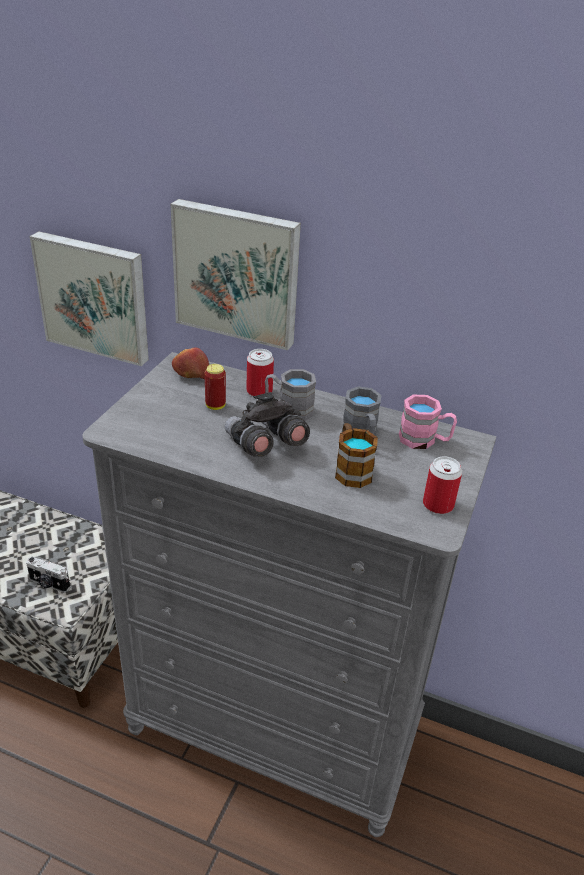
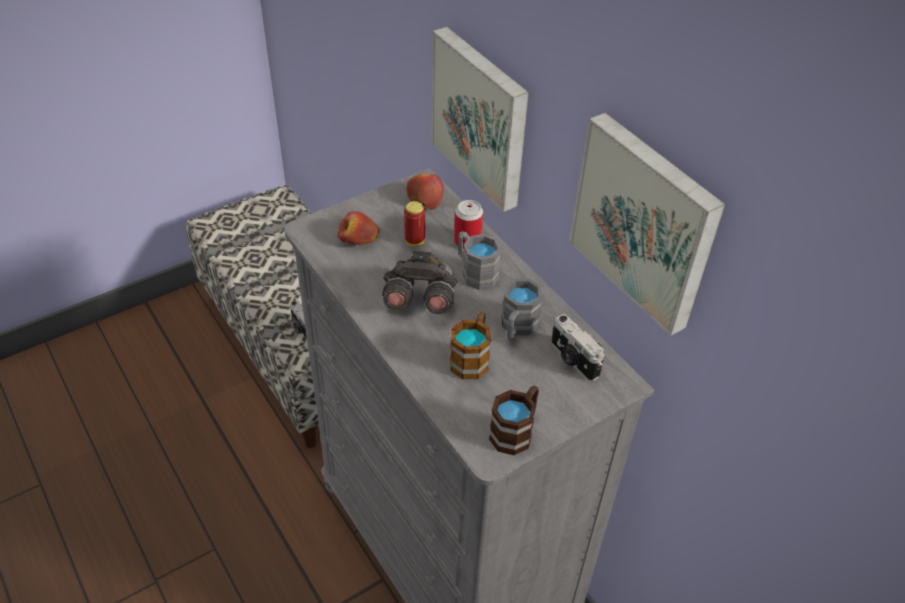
camera: 35 degrees right, 10 degrees up
picture [30,232,149,366] -> picture moved to [569,113,725,336]
pink mug [399,395,457,449] -> camera [551,314,605,382]
can [423,457,462,514] -> brown mug [489,385,539,455]
none -> apple [338,211,380,245]

